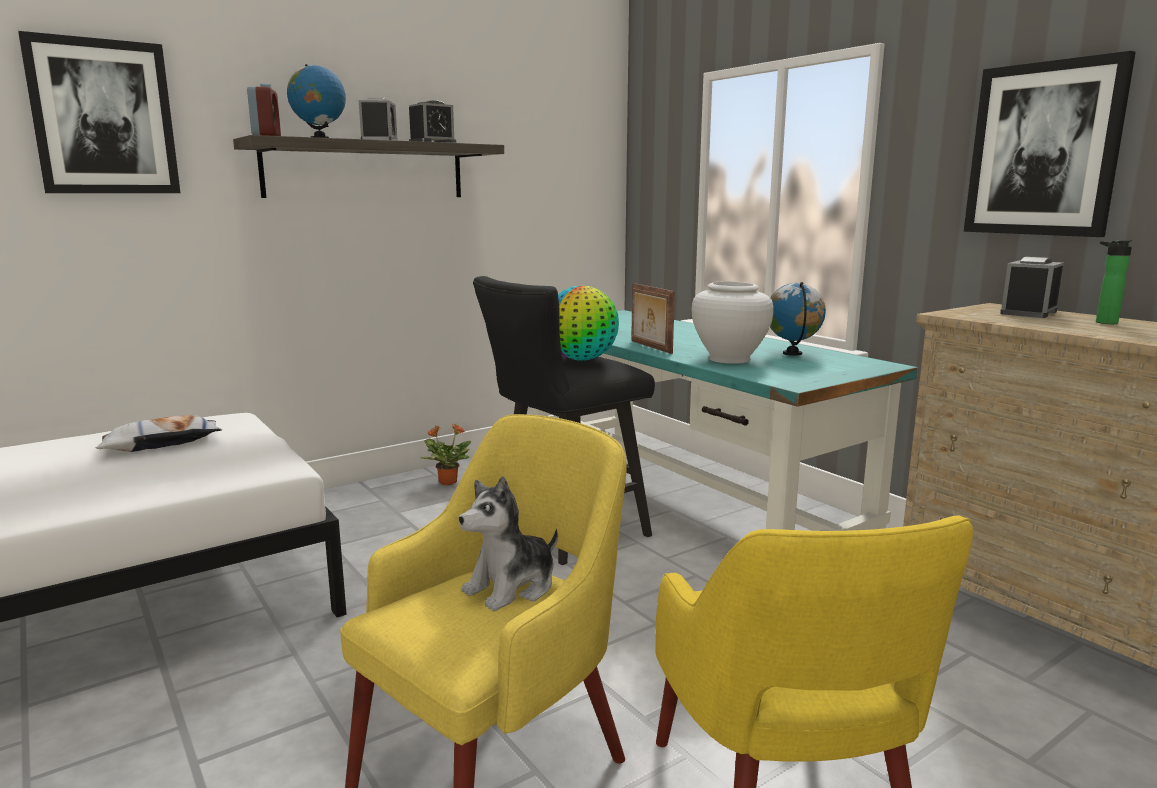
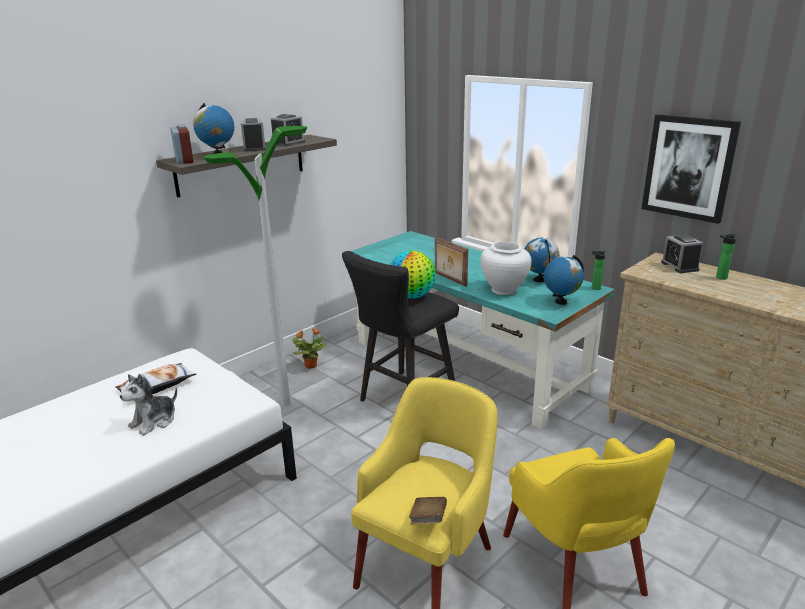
camera: 10 degrees left, 10 degrees up
picture [18,31,180,193] -> none
plush toy [459,476,558,611] -> plush toy moved to [120,374,177,436]
alarm clock [1000,257,1064,318] -> alarm clock turned 45 degrees counterclockwise [661,235,703,273]
none -> floor lamp [203,126,307,406]
none -> brown book [409,497,447,525]
none -> globe [544,255,584,305]
none -> bottle [592,251,605,290]

